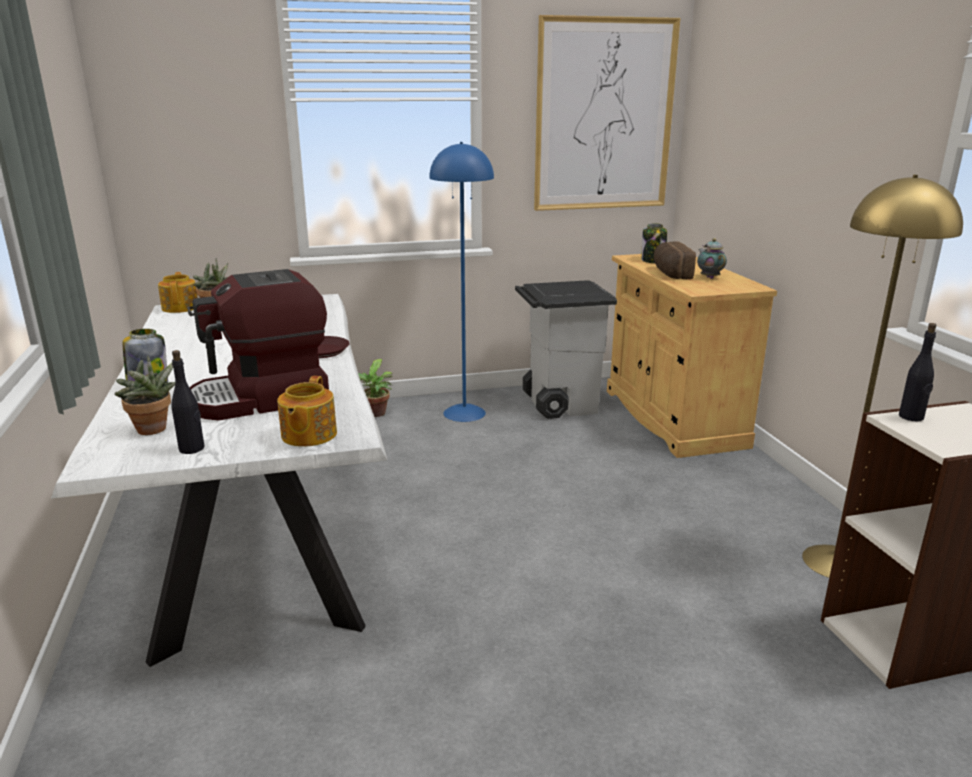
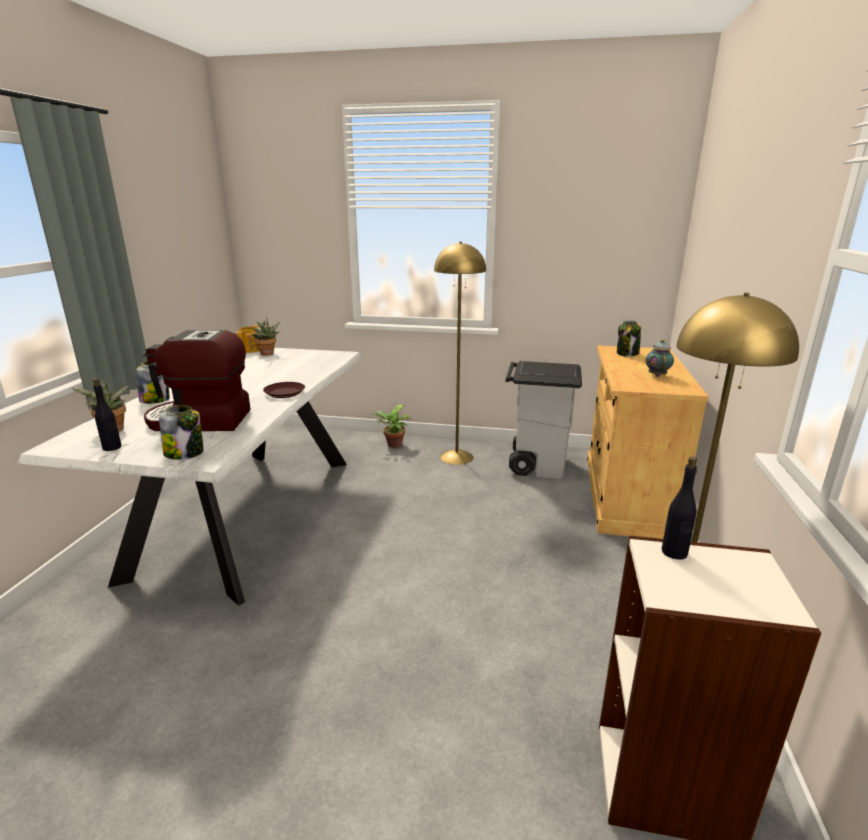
camera: 25 degrees right, 0 degrees up
teapot [277,376,337,447] -> jar [159,405,203,460]
blue floor lamp [429,142,494,422] -> yellow floor lamp [434,242,486,465]
picture [534,15,680,211] -> none
bread [654,241,696,279] -> none

